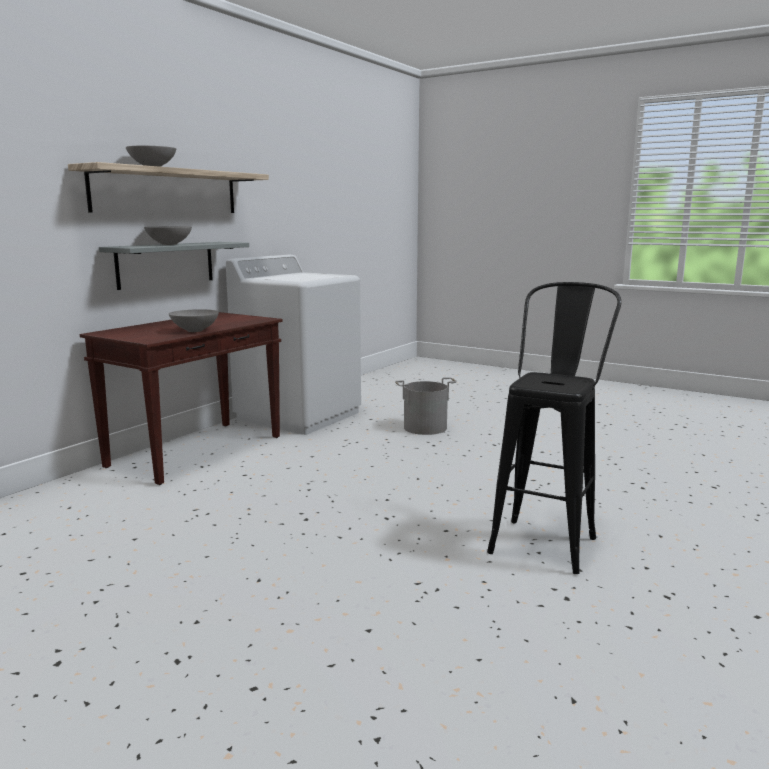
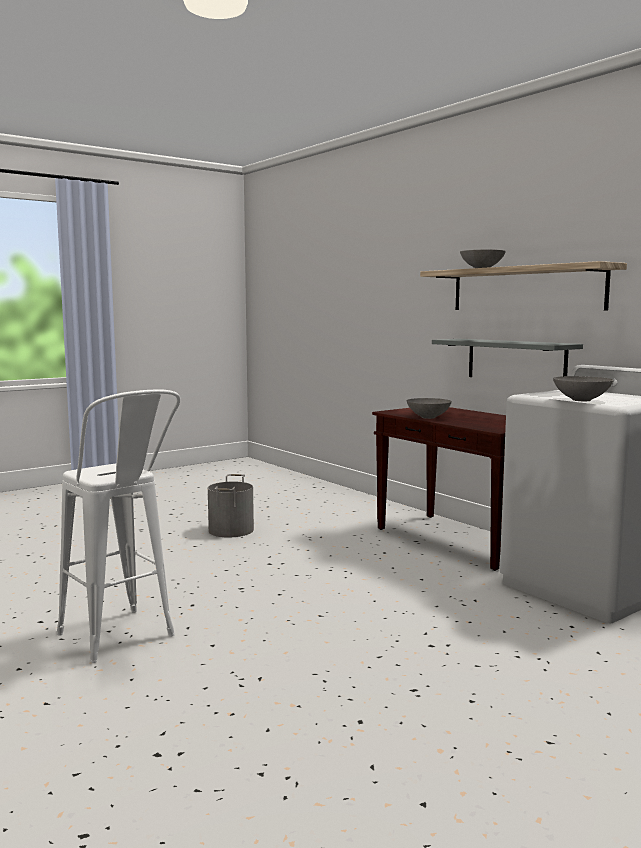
camera: 110 degrees right, 5 degrees down
grey bowl [144,227,192,245] -> grey bowl moved to [553,376,614,401]
grey bucket [395,377,457,435] -> grey bucket moved to [208,474,254,537]
black stool [487,282,621,574] -> white stool [57,389,180,663]

